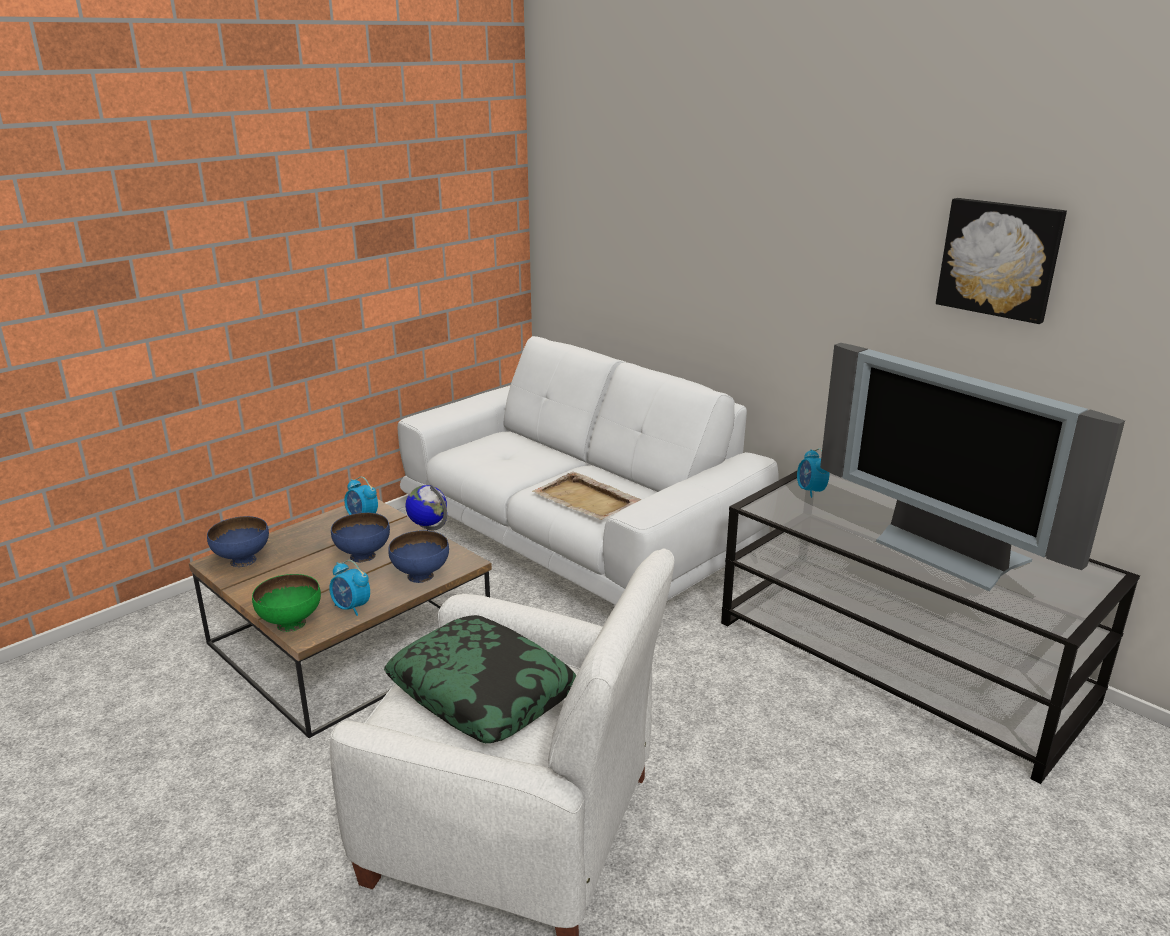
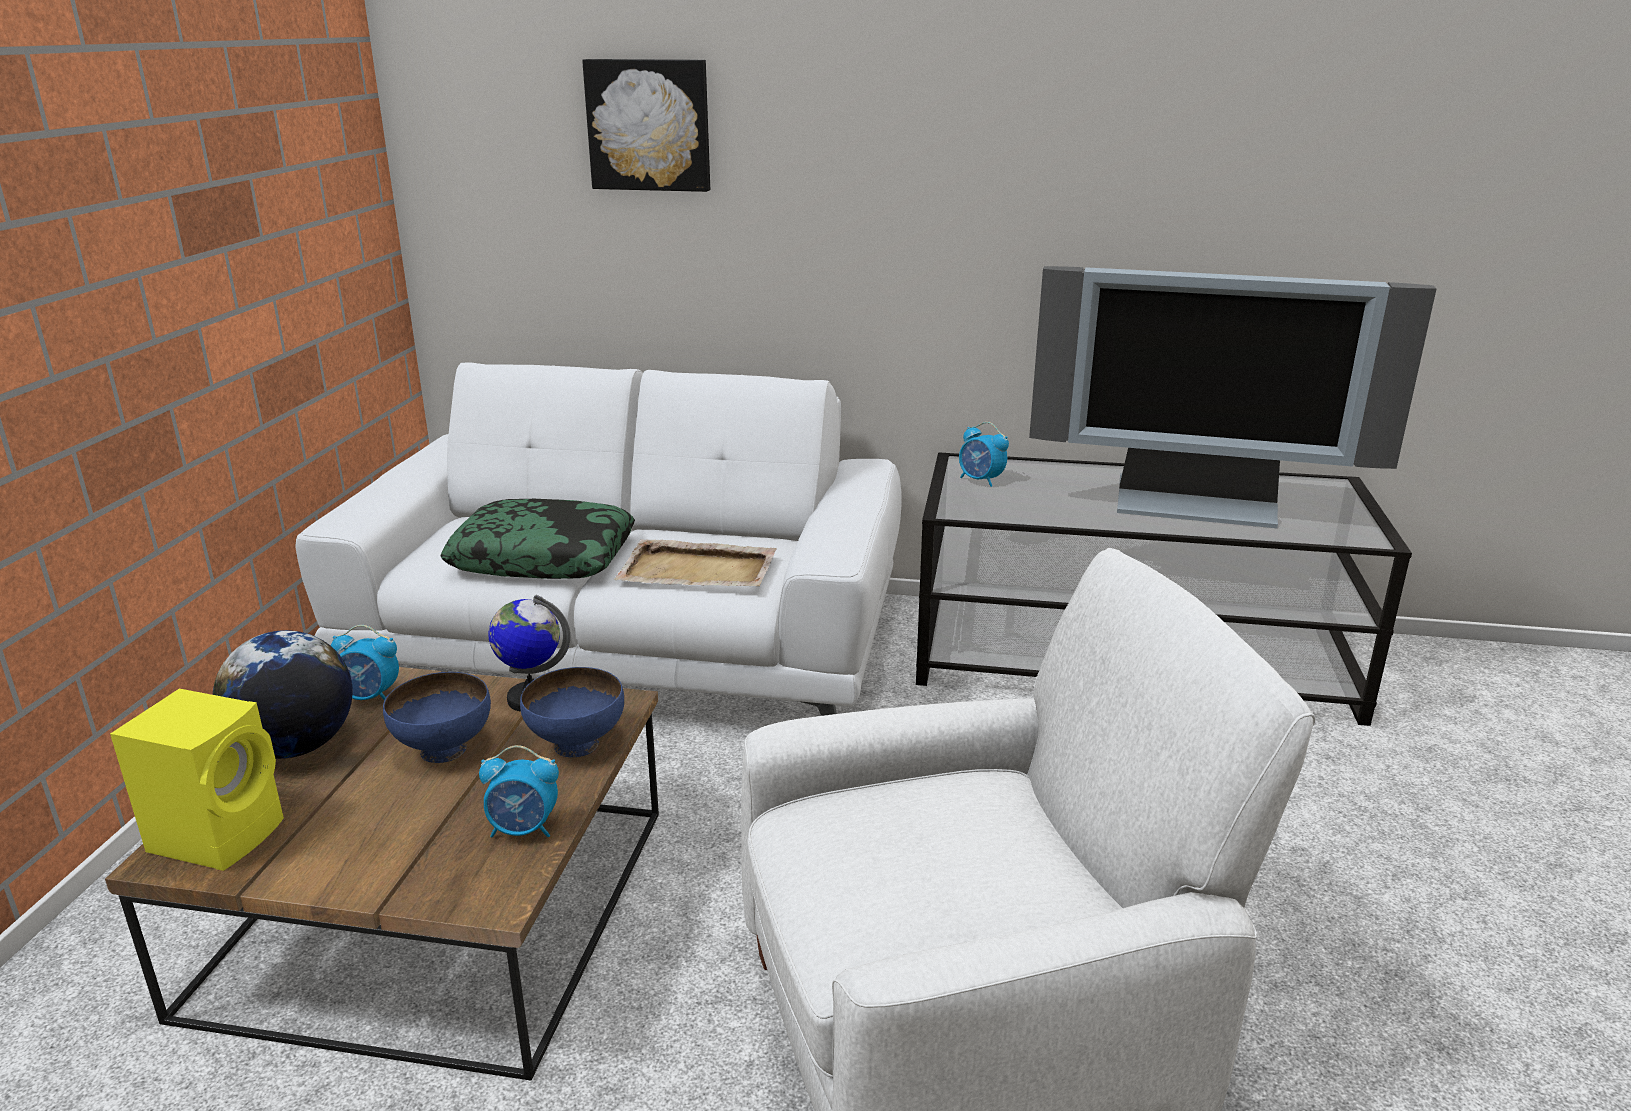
camera: 35 degrees left, 0 degrees up
blue bowl [207,516,269,567] -> yellow speaker [110,689,284,871]
green bowl [252,574,321,632] -> none
pillow [384,615,577,743] -> pillow moved to [440,499,635,579]
picture [936,198,1067,324] -> picture moved to [582,59,710,192]
none -> globe [213,630,353,759]

